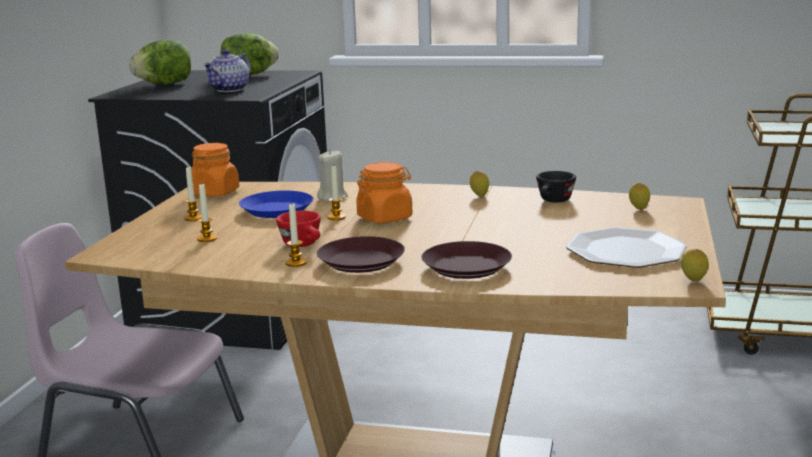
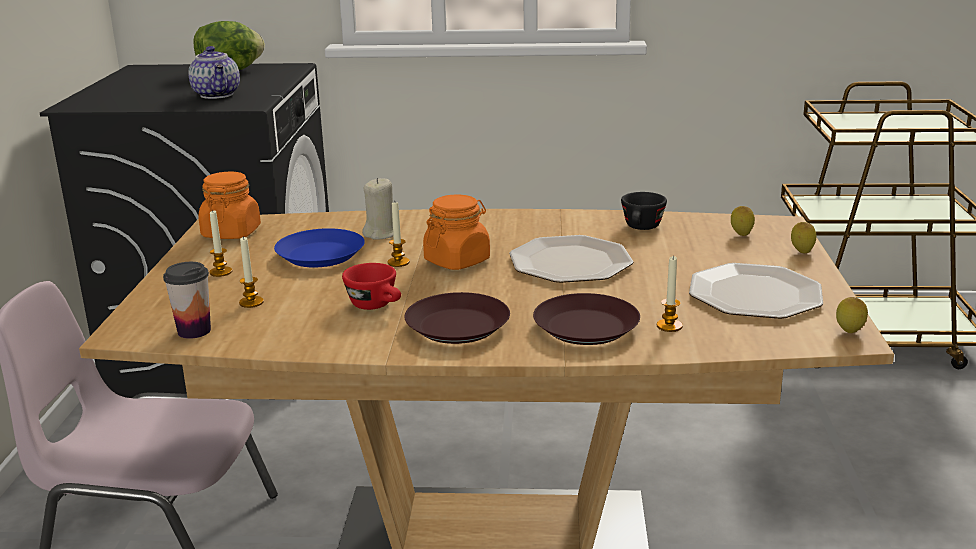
camera: 10 degrees left, 5 degrees up
lettuce [129,40,191,85] -> none
teapot [203,49,251,92] -> teapot turned 45 degrees counterclockwise [188,46,240,99]
candle [286,204,307,267] -> candle moved to [657,255,683,332]
lemon [470,171,489,196] -> lemon moved to [791,222,816,254]
none -> cup [163,262,211,339]
none -> plate [509,235,633,283]

